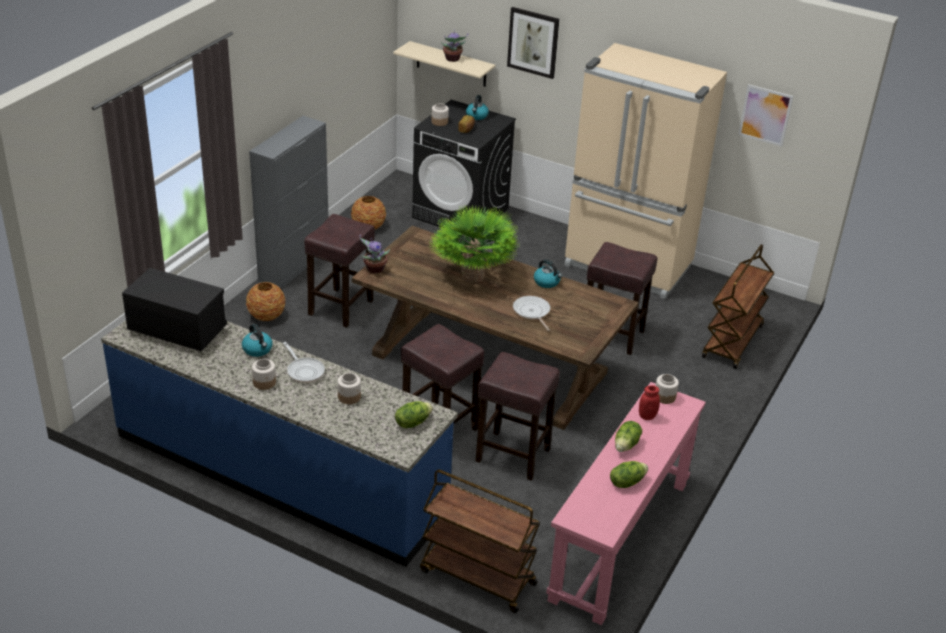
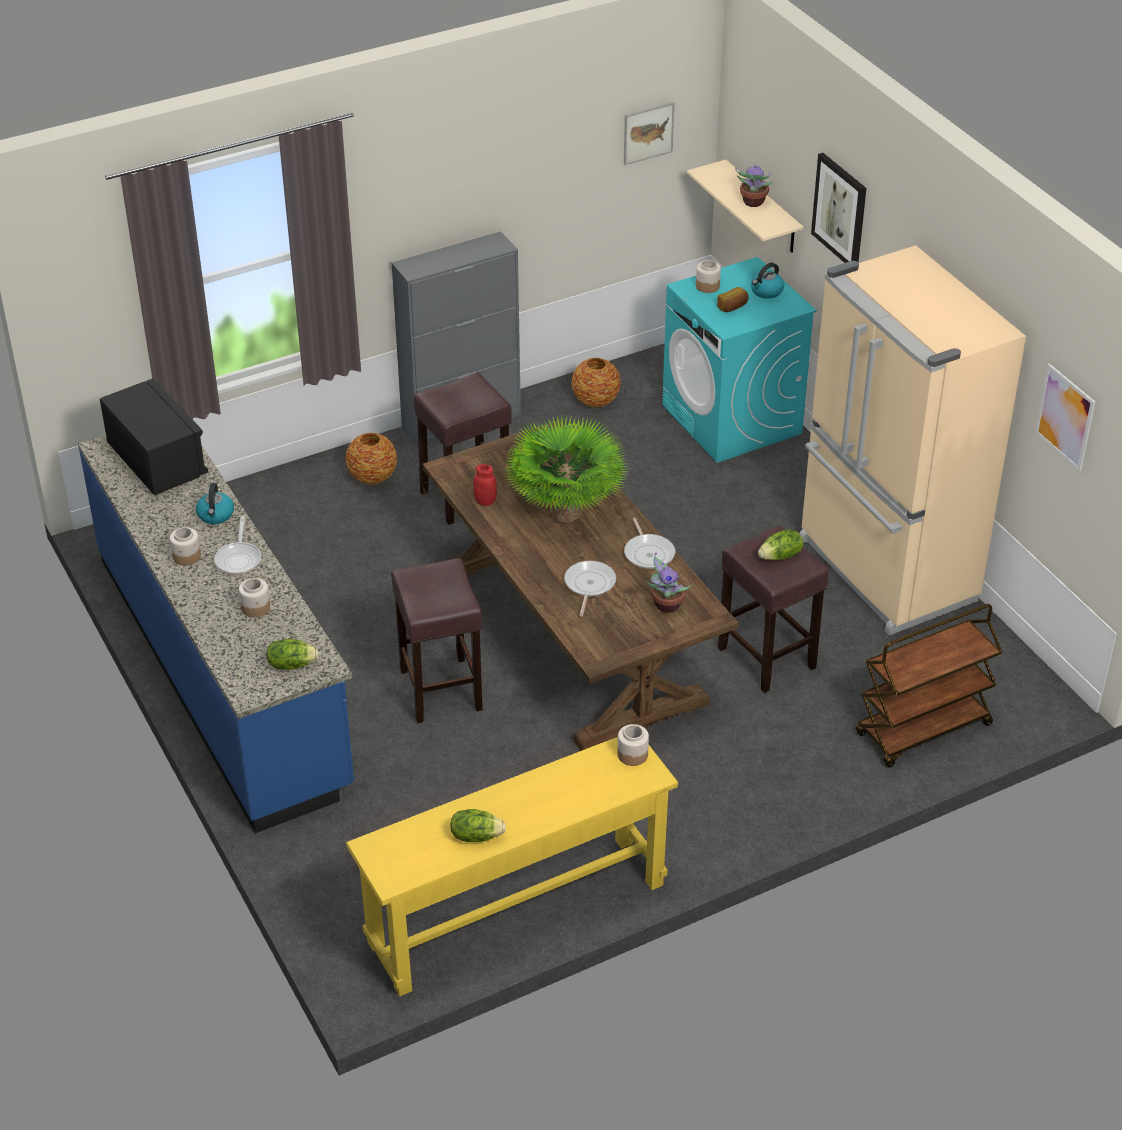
camera: 35 degrees right, 5 degrees up
potted plant [360,234,390,273] -> potted plant moved to [646,552,691,613]
black washing machine [412,100,516,239] -> turquoise washing machine [662,257,817,463]
brown cart [420,469,540,613] -> none
brown stool [476,352,560,481] -> none
kettle [534,259,562,288] -> frying pan [624,518,675,569]
pink console table [546,382,706,625] -> yellow console table [346,737,678,996]
lettuce [615,421,642,452] -> lettuce moved to [758,529,803,560]
red jar [639,385,660,420] -> red jar moved to [473,464,497,506]
none -> picture [624,102,675,165]

